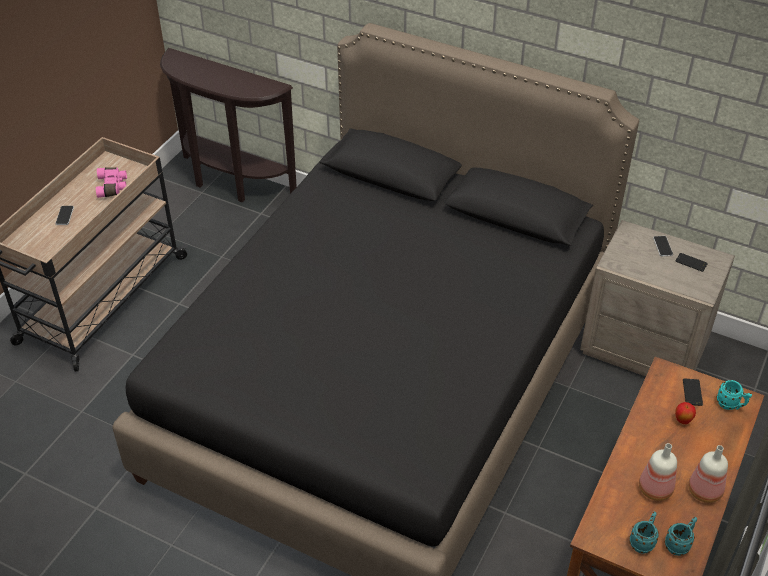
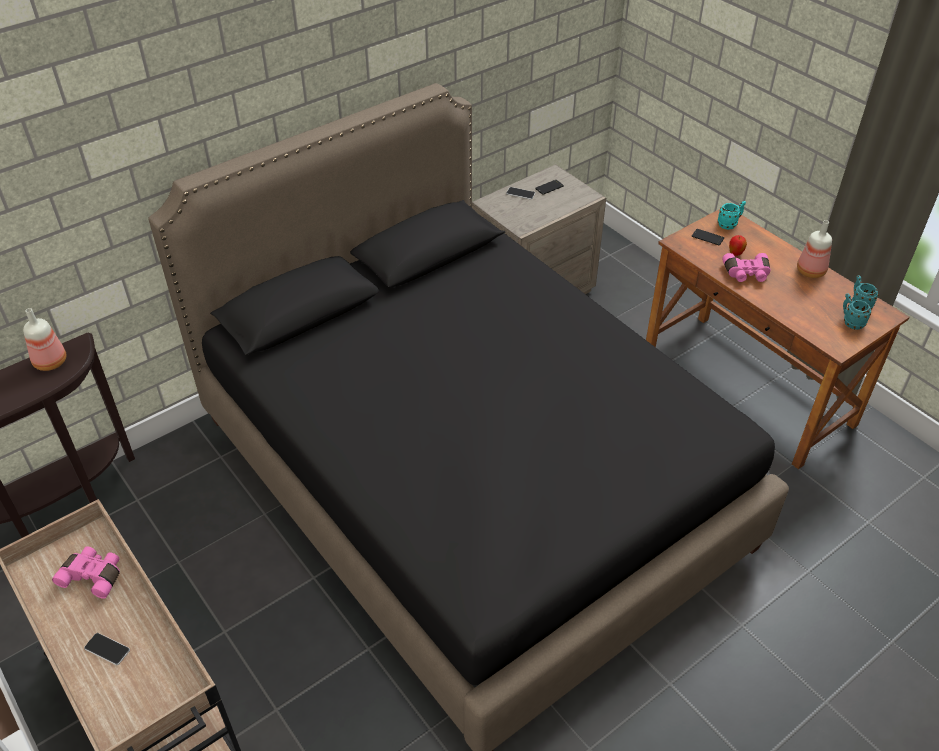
camera: 65 degrees left, 0 degrees up
bottle [639,443,677,501] -> bottle moved to [23,308,66,371]
none -> pink binoculars [722,253,770,282]

